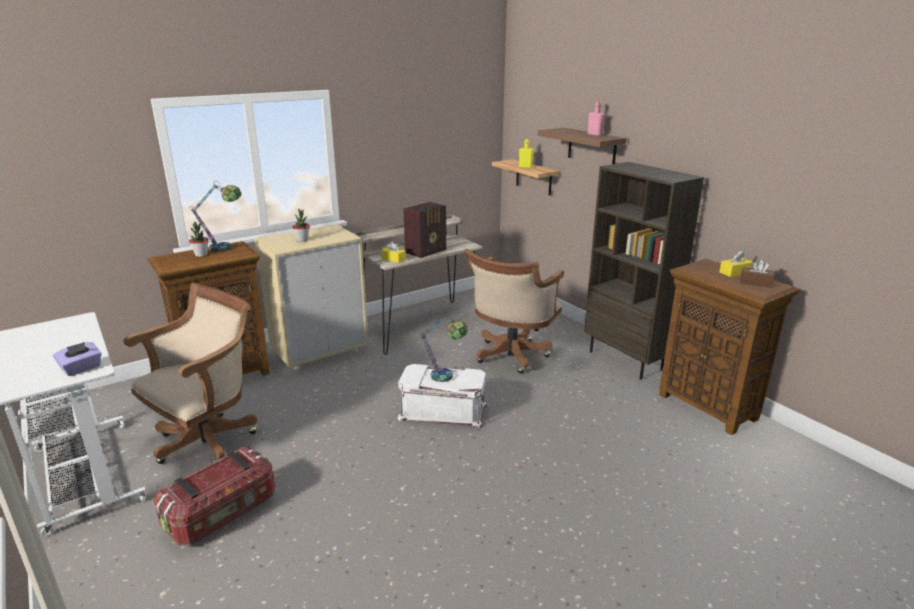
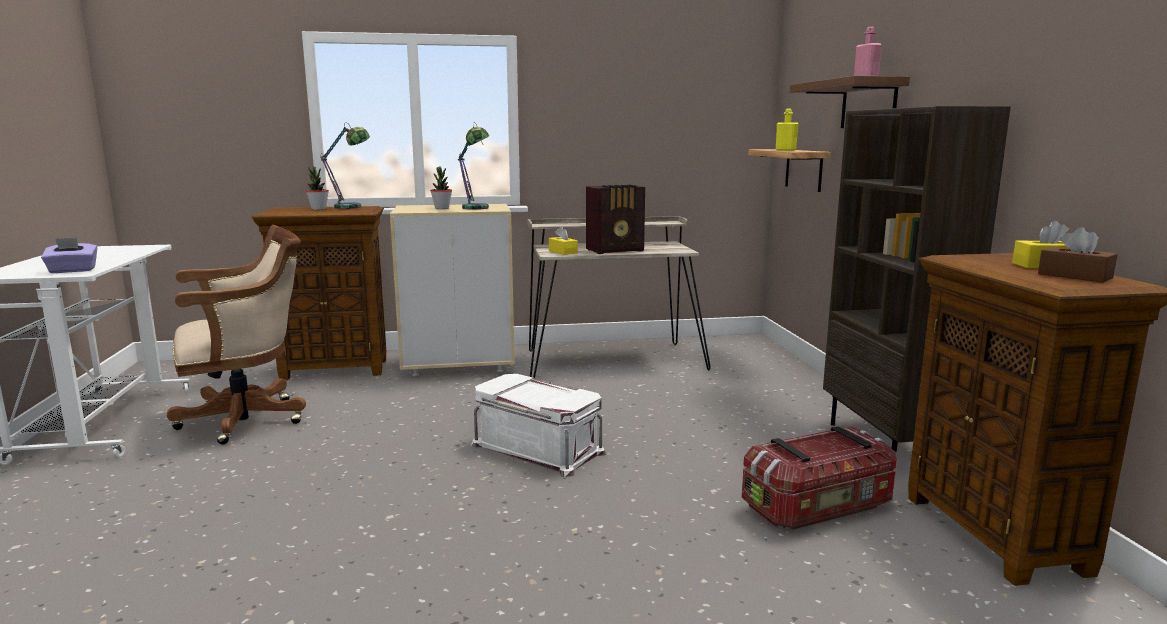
camera: 25 degrees right, 10 degrees down
storage box [153,446,275,545] -> storage box moved to [742,426,897,530]
table lamp [420,312,468,382] -> table lamp moved to [458,122,489,210]
office chair [464,248,564,373] -> none

